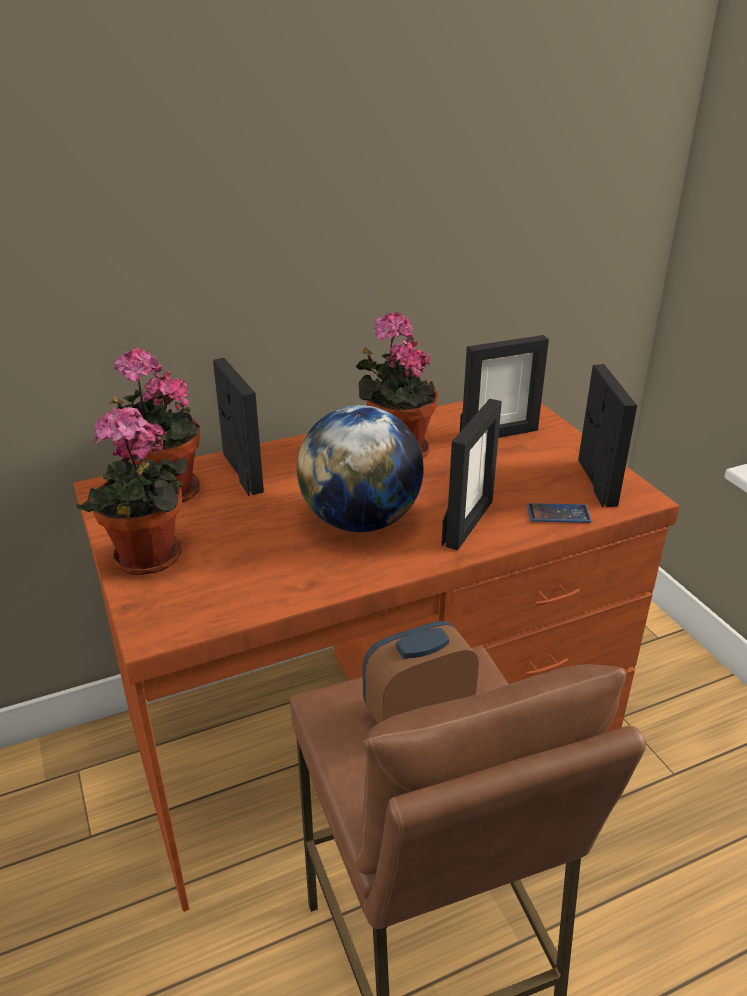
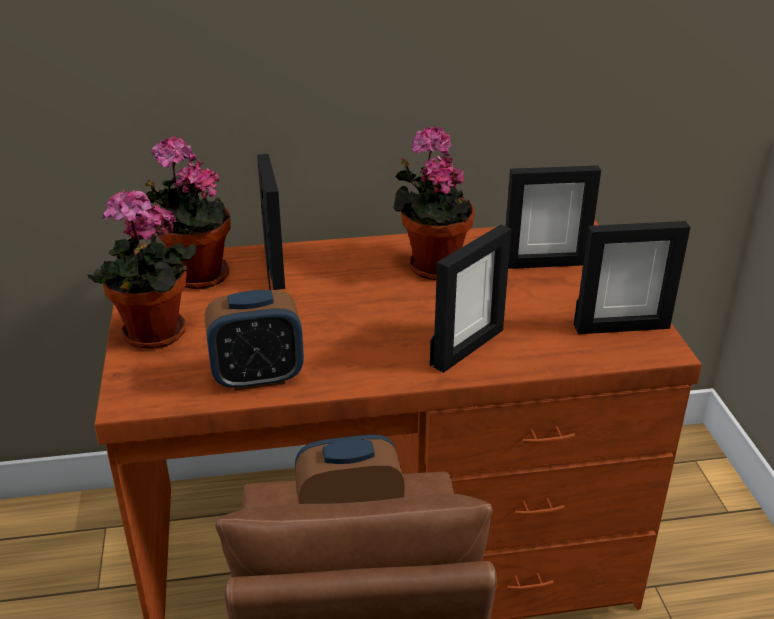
camera: 15 degrees right, 0 degrees up
globe [297,405,424,532] -> none
phone [527,503,592,523] -> none
picture frame [578,364,637,507] -> picture frame turned 75 degrees clockwise [574,221,690,334]
none -> alarm clock [205,290,304,391]

